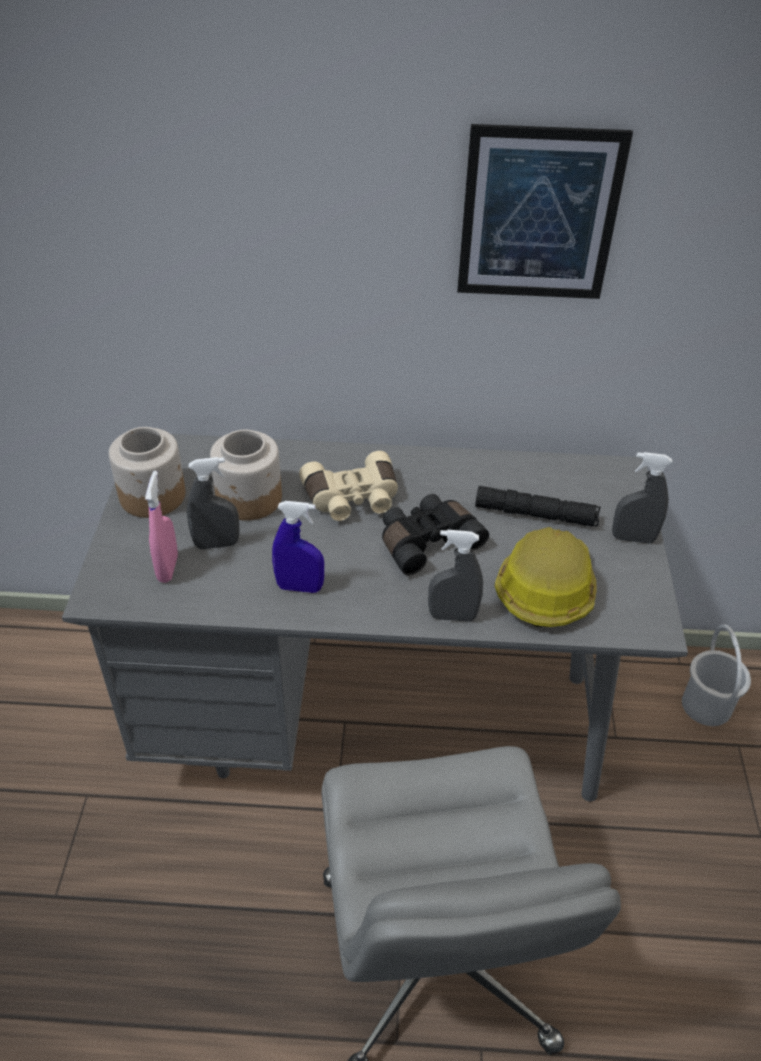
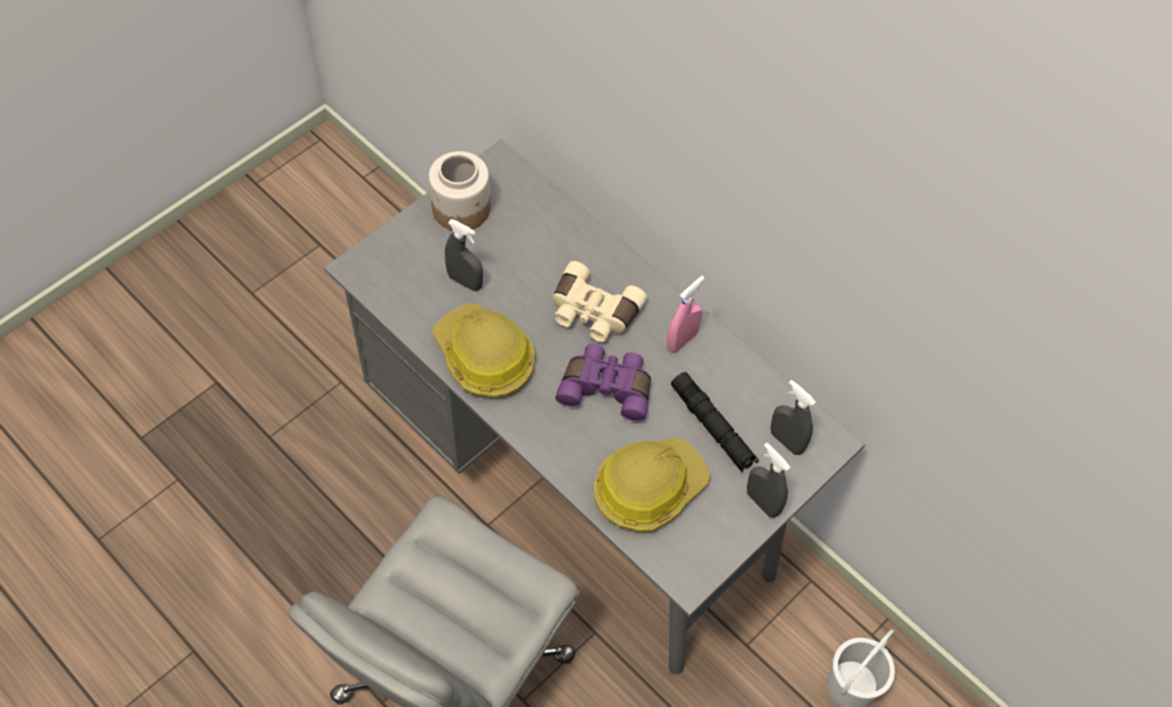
camera: 40 degrees right, 15 degrees up
pink spray bottle [145,471,178,583] -> pink spray bottle moved to [667,276,705,352]
jar [210,430,282,521] -> none
blue spray bottle [272,501,324,593] -> hard hat [433,303,535,397]
black binoculars [382,494,489,576] -> purple binoculars [555,344,651,422]
grey spray bottle [428,530,483,622] -> grey spray bottle moved to [770,380,816,455]
picture [457,124,633,299] -> none

